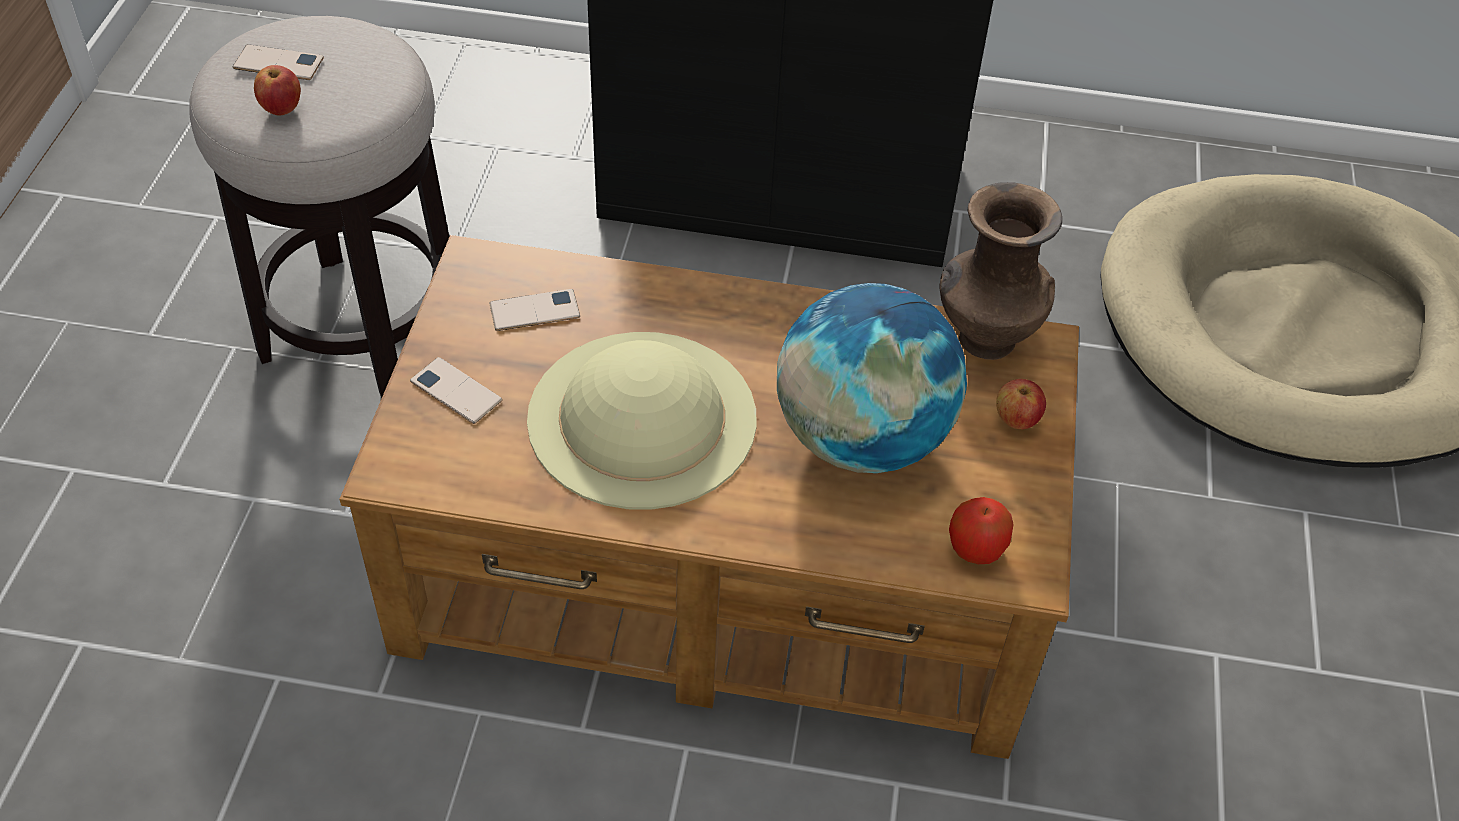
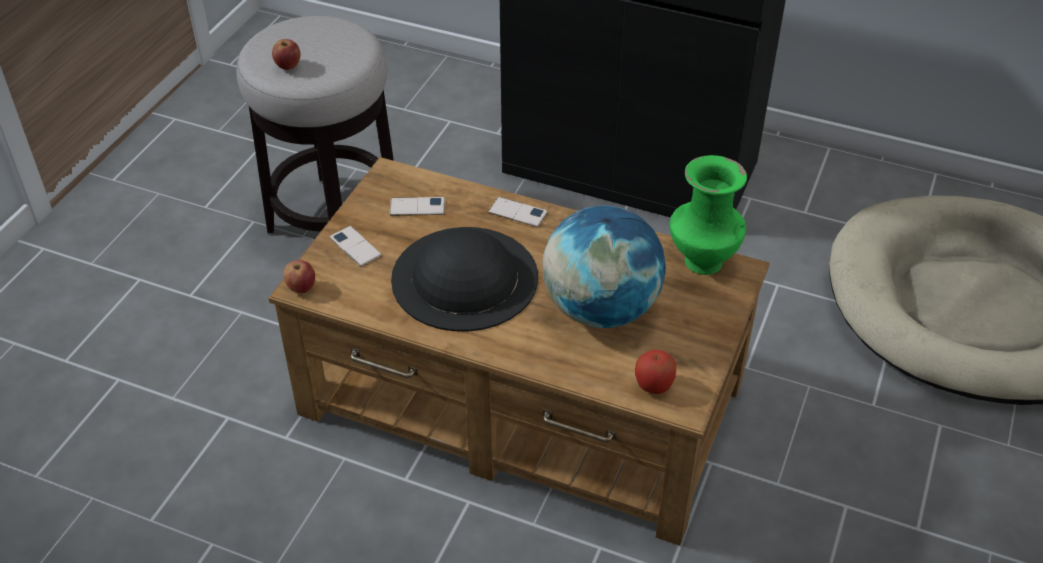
camera: 15 degrees right, 5 degrees down
phone [232,44,324,80] -> phone moved to [488,197,548,227]
beige hat [527,332,757,510] -> black hat [391,227,538,332]
brown vase [940,182,1062,360] -> green vase [669,155,747,275]
apple [996,379,1046,429] -> apple moved to [283,260,315,293]

